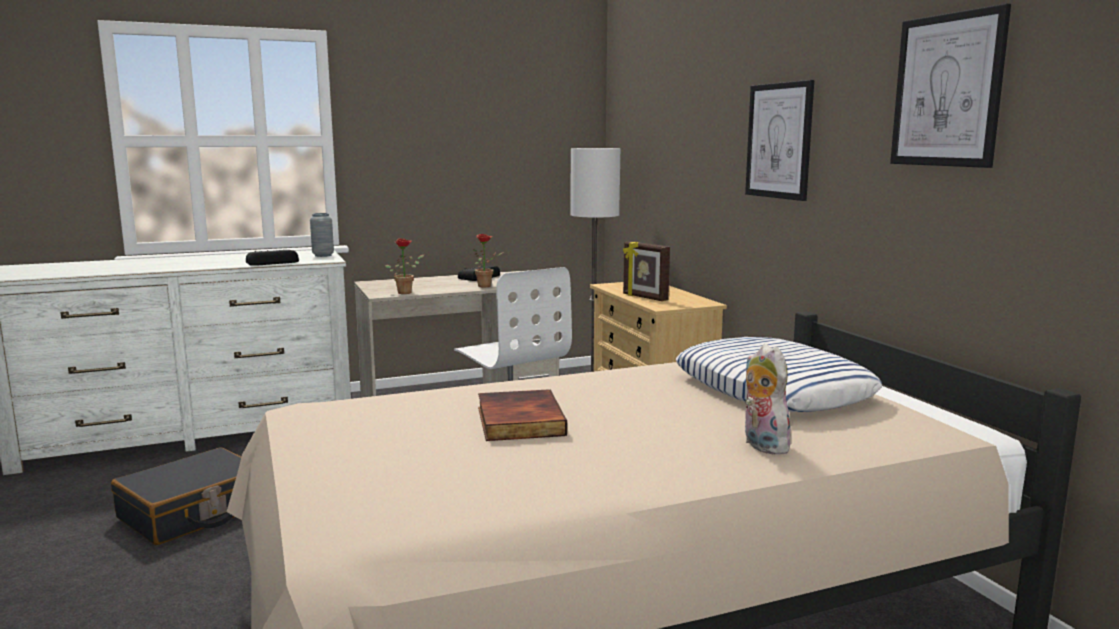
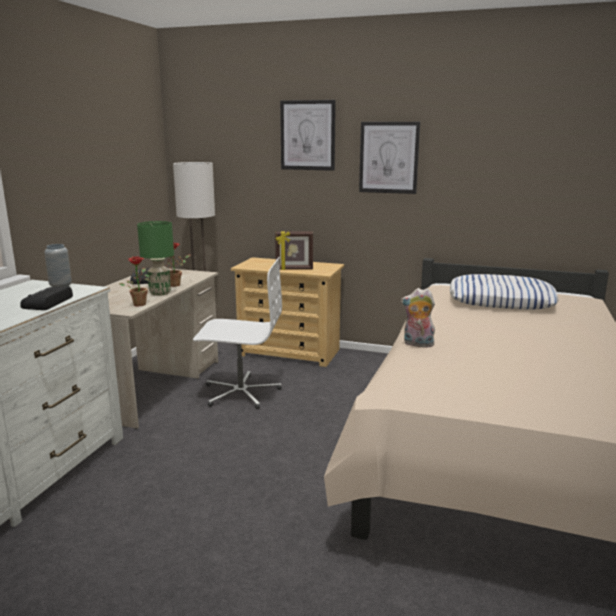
camera: 50 degrees left, 5 degrees up
black suitcase [111,448,241,545] -> none
book [478,389,567,441] -> none
plush toy [745,344,791,455] -> plush toy moved to [401,288,435,348]
picture [890,3,1011,168] -> picture moved to [280,100,336,171]
none -> green table lamp [137,221,174,296]

